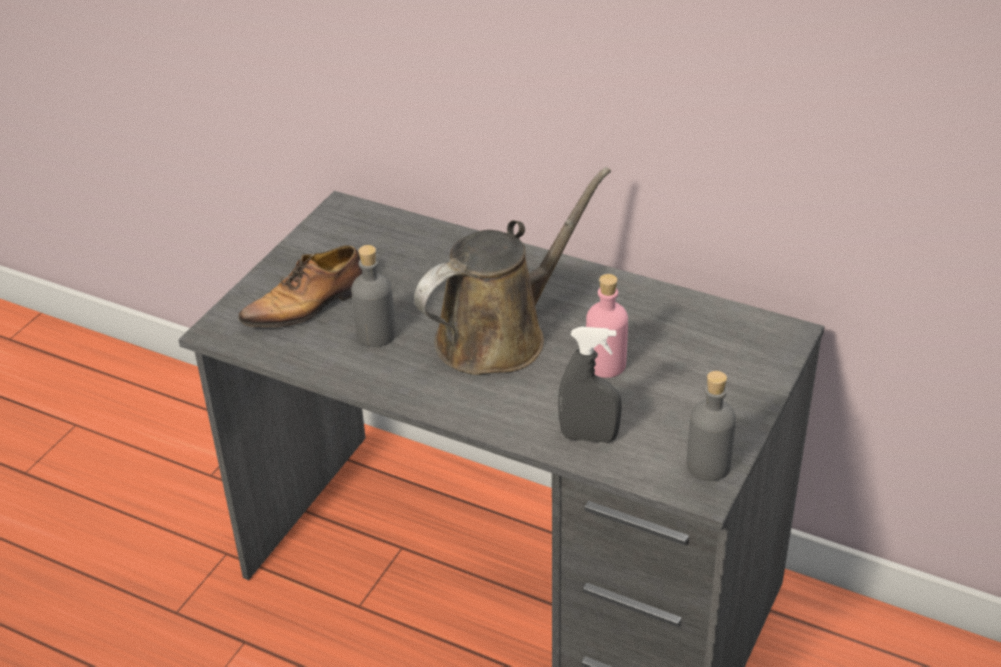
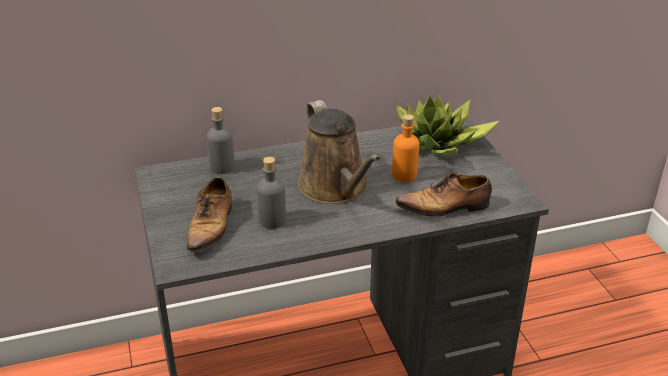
camera: 45 degrees left, 5 degrees down
brown watering can [414,167,611,375] -> brown watering can turned 150 degrees clockwise [298,100,380,204]
grey spray bottle [558,327,622,443] -> shoe [395,172,492,217]
pink bottle [586,274,628,378] -> orange bottle [392,114,419,182]
grey bottle [687,371,736,481] -> grey bottle moved to [207,107,235,174]
none -> potted plant [395,94,499,156]

